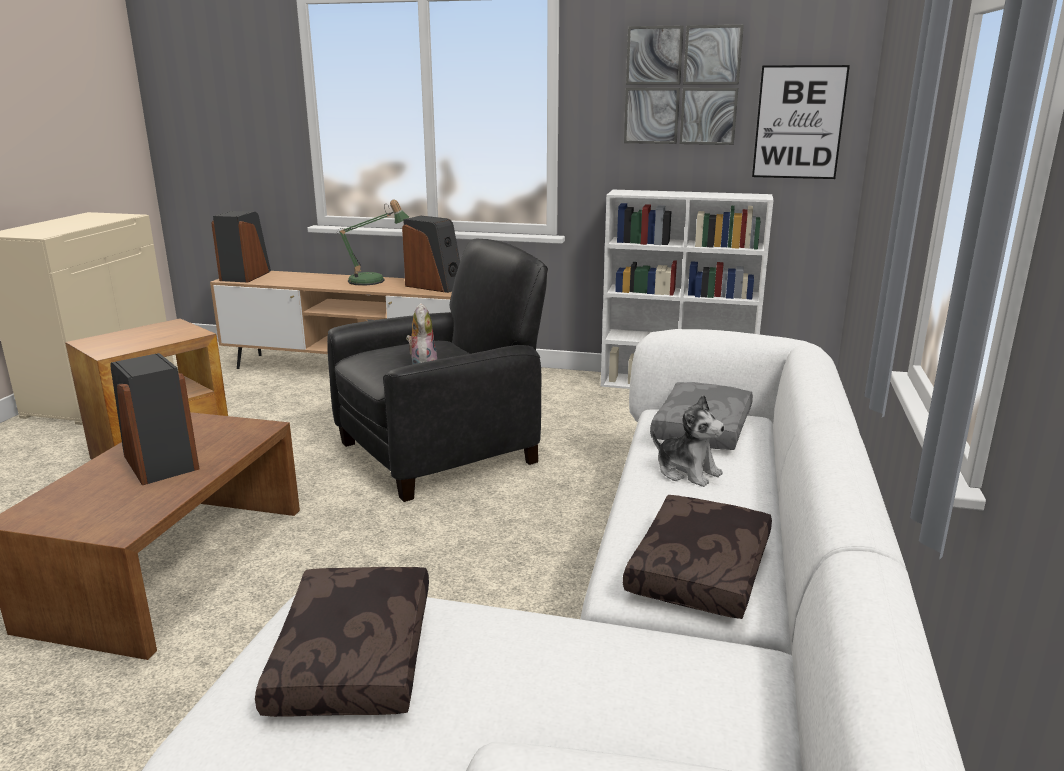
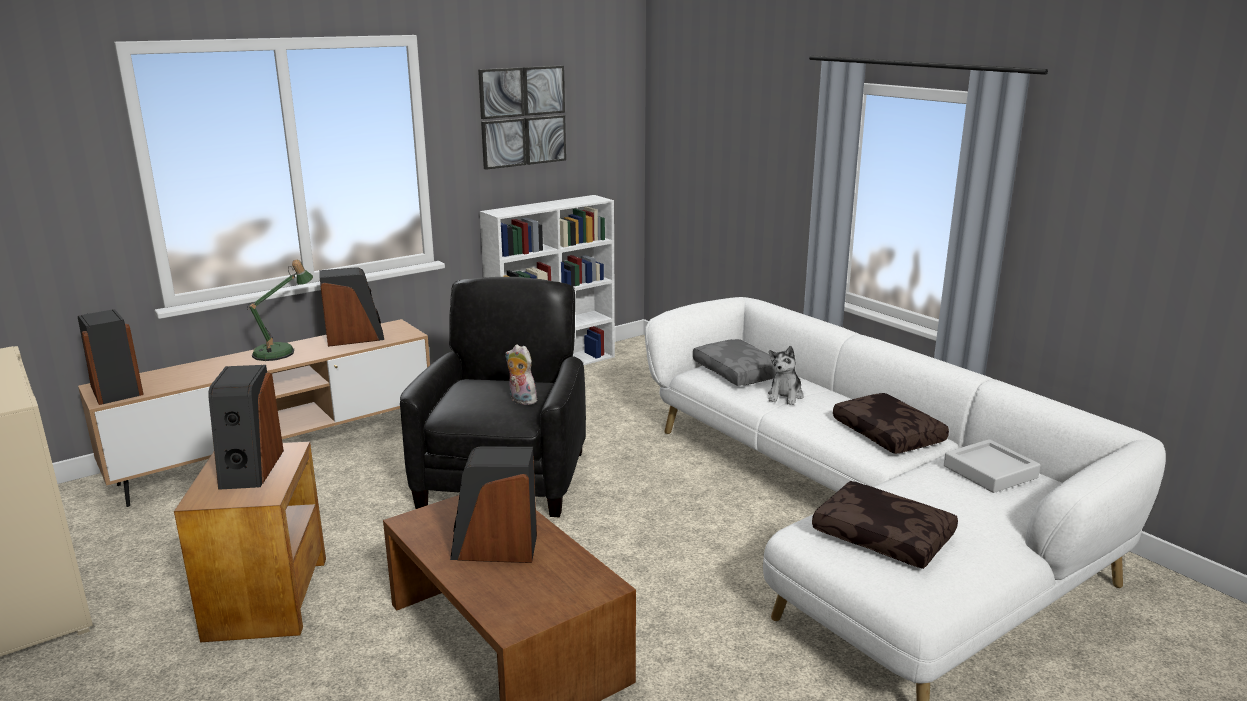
camera: 50 degrees left, 0 degrees up
plush toy [652,394,725,487] -> plush toy turned 120 degrees clockwise [768,346,804,405]
picture [752,65,850,179] -> none
none -> speaker [208,365,284,490]
none -> grey tray [944,439,1040,493]

